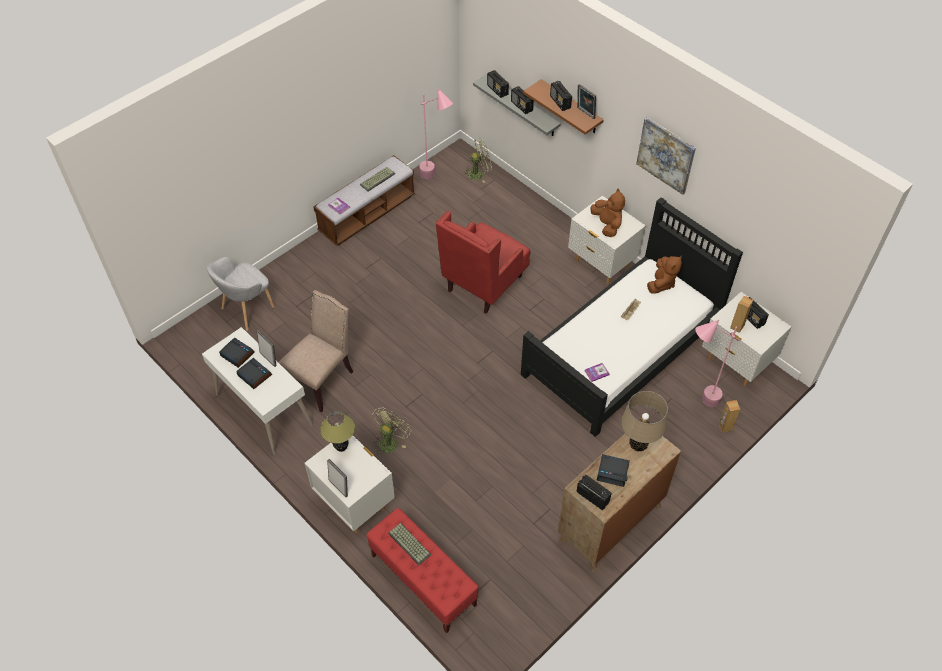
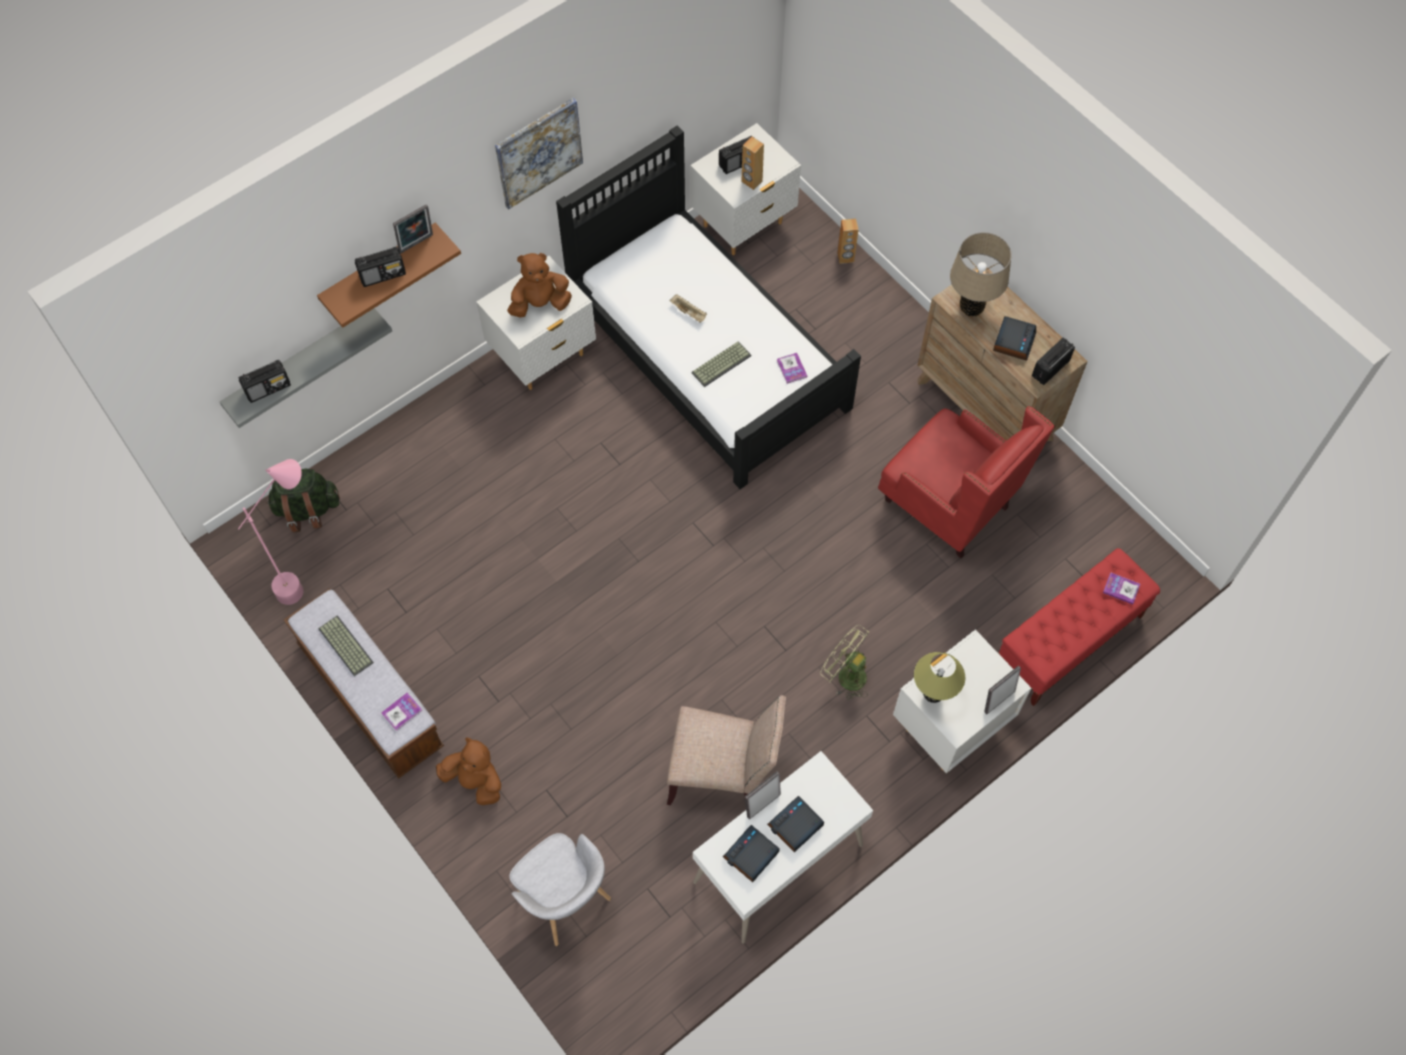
camera: 85 degrees left, 10 degrees up
beige chair [278,290,353,413] -> beige chair turned 150 degrees clockwise [667,695,786,805]
keyboard [388,523,431,565] -> keyboard moved to [691,341,751,387]
red armchair [436,211,531,314] -> red armchair moved to [878,406,1055,558]
green fan [464,138,492,183] -> green backpack [267,468,340,533]
radio [511,86,534,114] -> none
brown plush toy [647,255,682,294] -> brown plush toy moved to [436,737,501,805]
pink floor lamp [695,320,741,407] -> none
none -> book [1103,573,1140,604]

